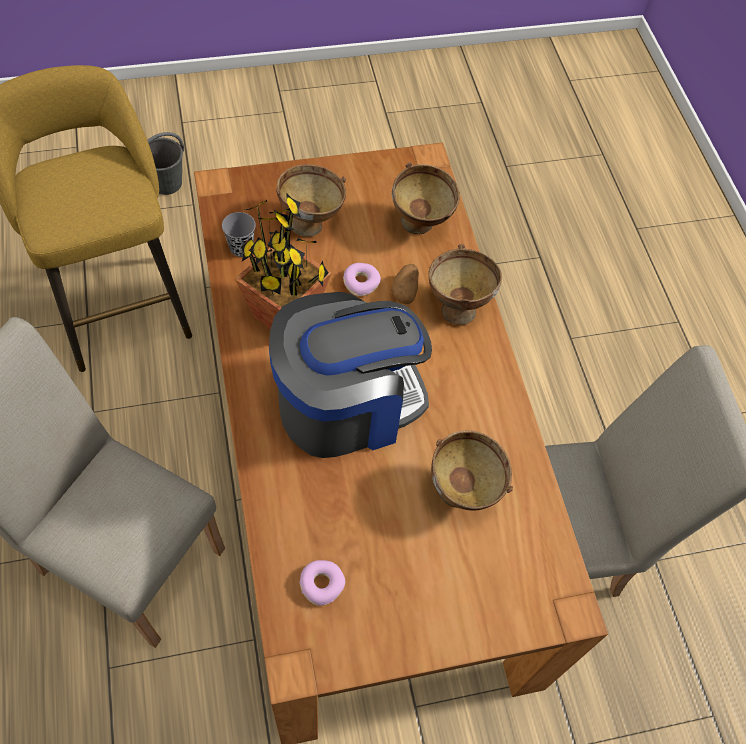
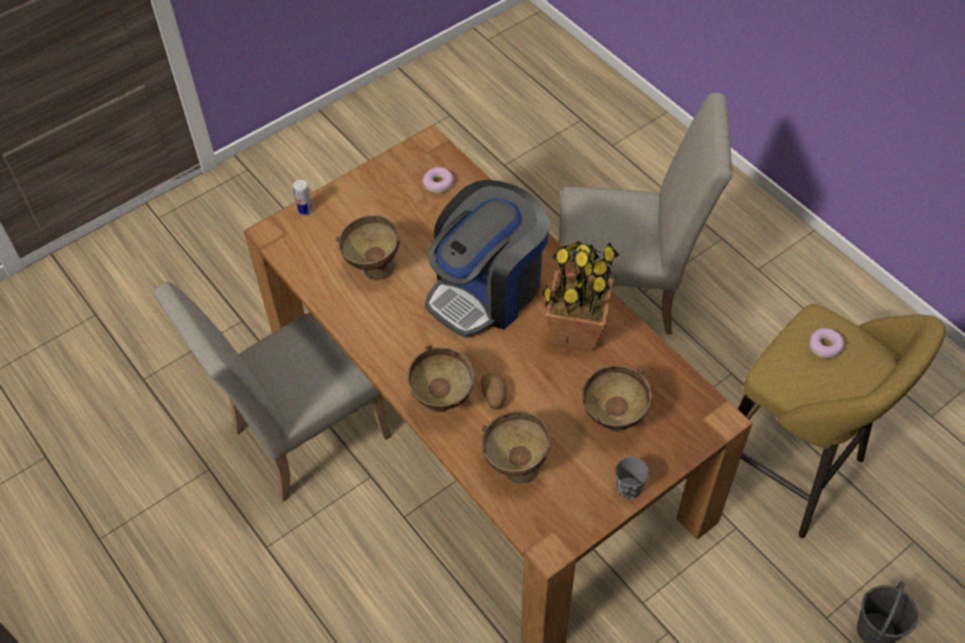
camera: 160 degrees right, 5 degrees down
grey cup [222,212,256,257] -> grey cup moved to [615,457,649,499]
donut [343,263,381,296] -> donut moved to [809,328,844,359]
none -> can [293,180,313,216]

